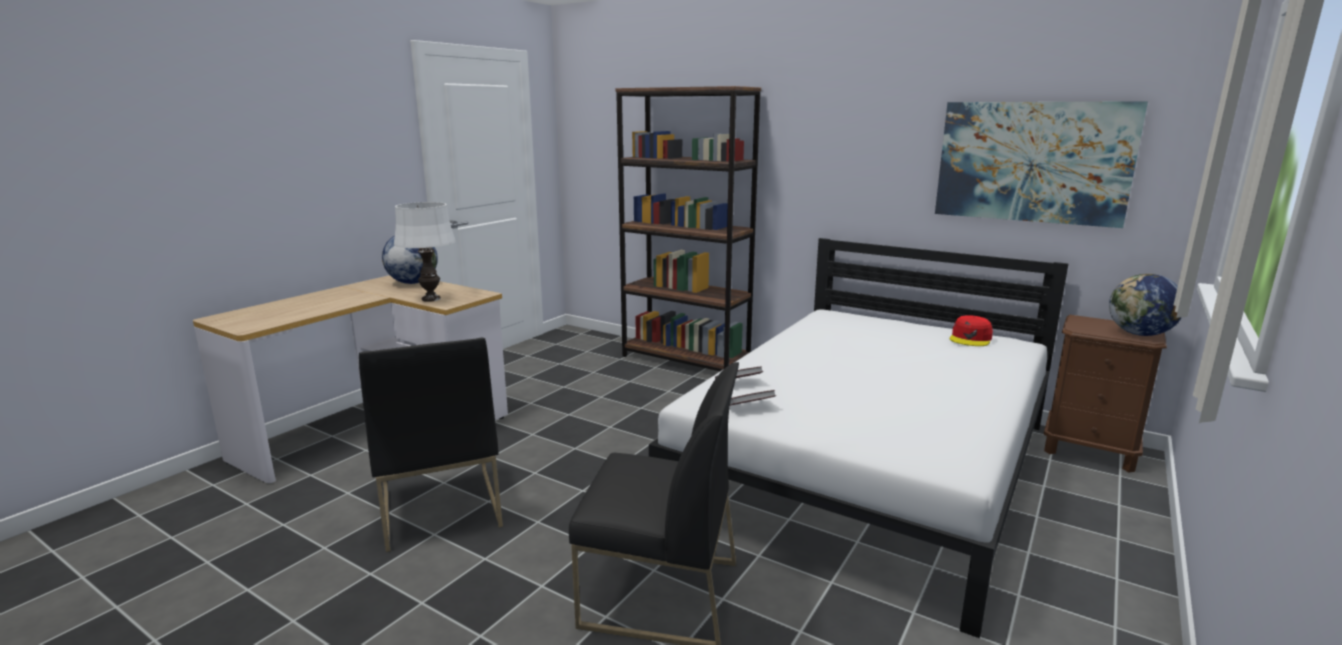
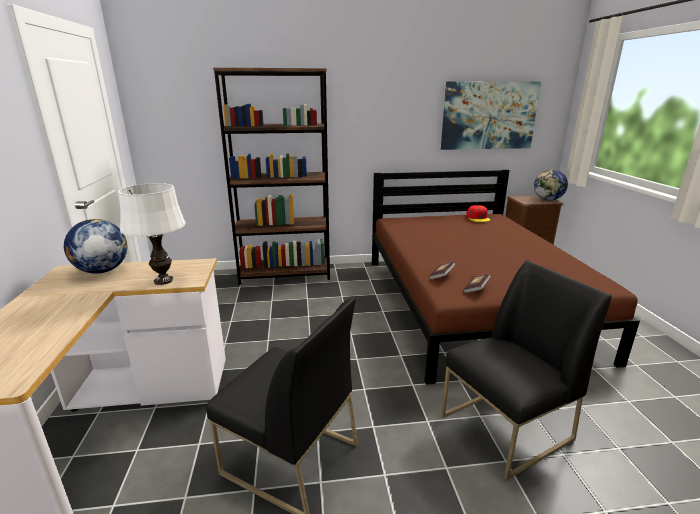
camera: 40 degrees left, 5 degrees up
white bed [649,238,1069,638] -> brown bed [372,169,640,385]

